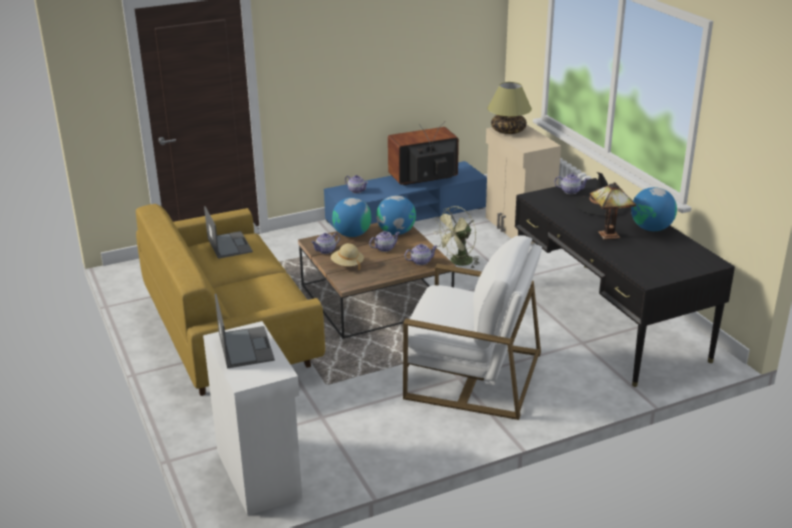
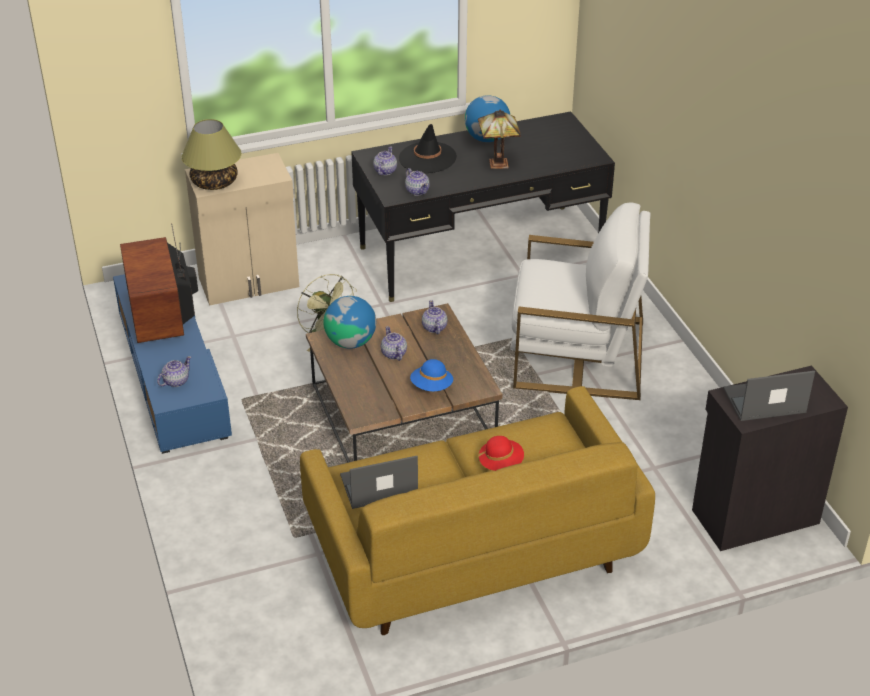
camera: 85 degrees left, 10 degrees up
white cabinet [203,321,302,516] -> black cabinet [692,366,848,551]
teapot [311,233,340,254] -> teapot moved to [405,168,430,196]
beige hat [331,243,364,270] -> blue hat [410,359,453,392]
globe [332,197,371,237] -> none
white armchair [401,236,542,420] -> white armchair turned 75 degrees clockwise [510,203,651,400]
none -> red hat [478,436,524,471]

